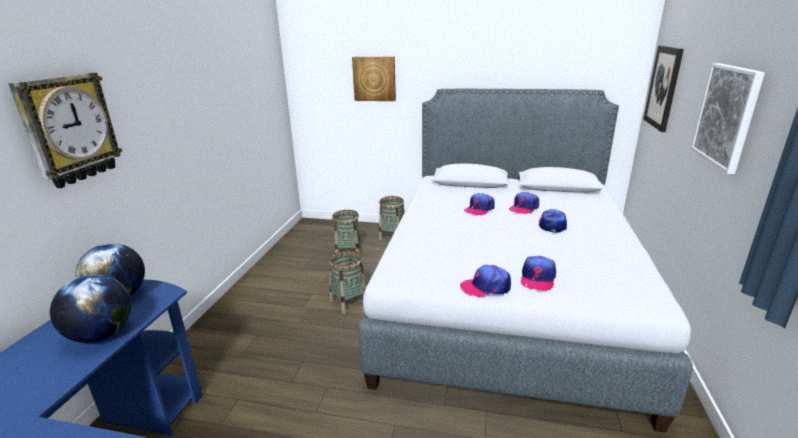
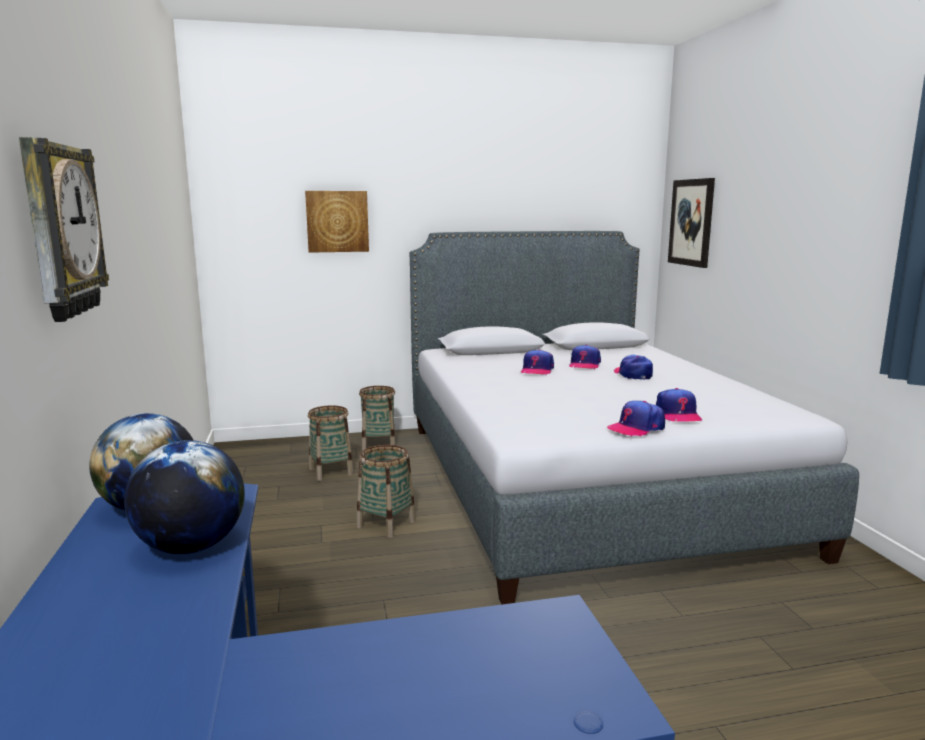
camera: 25 degrees left, 10 degrees down
picture [691,63,765,174] -> none

